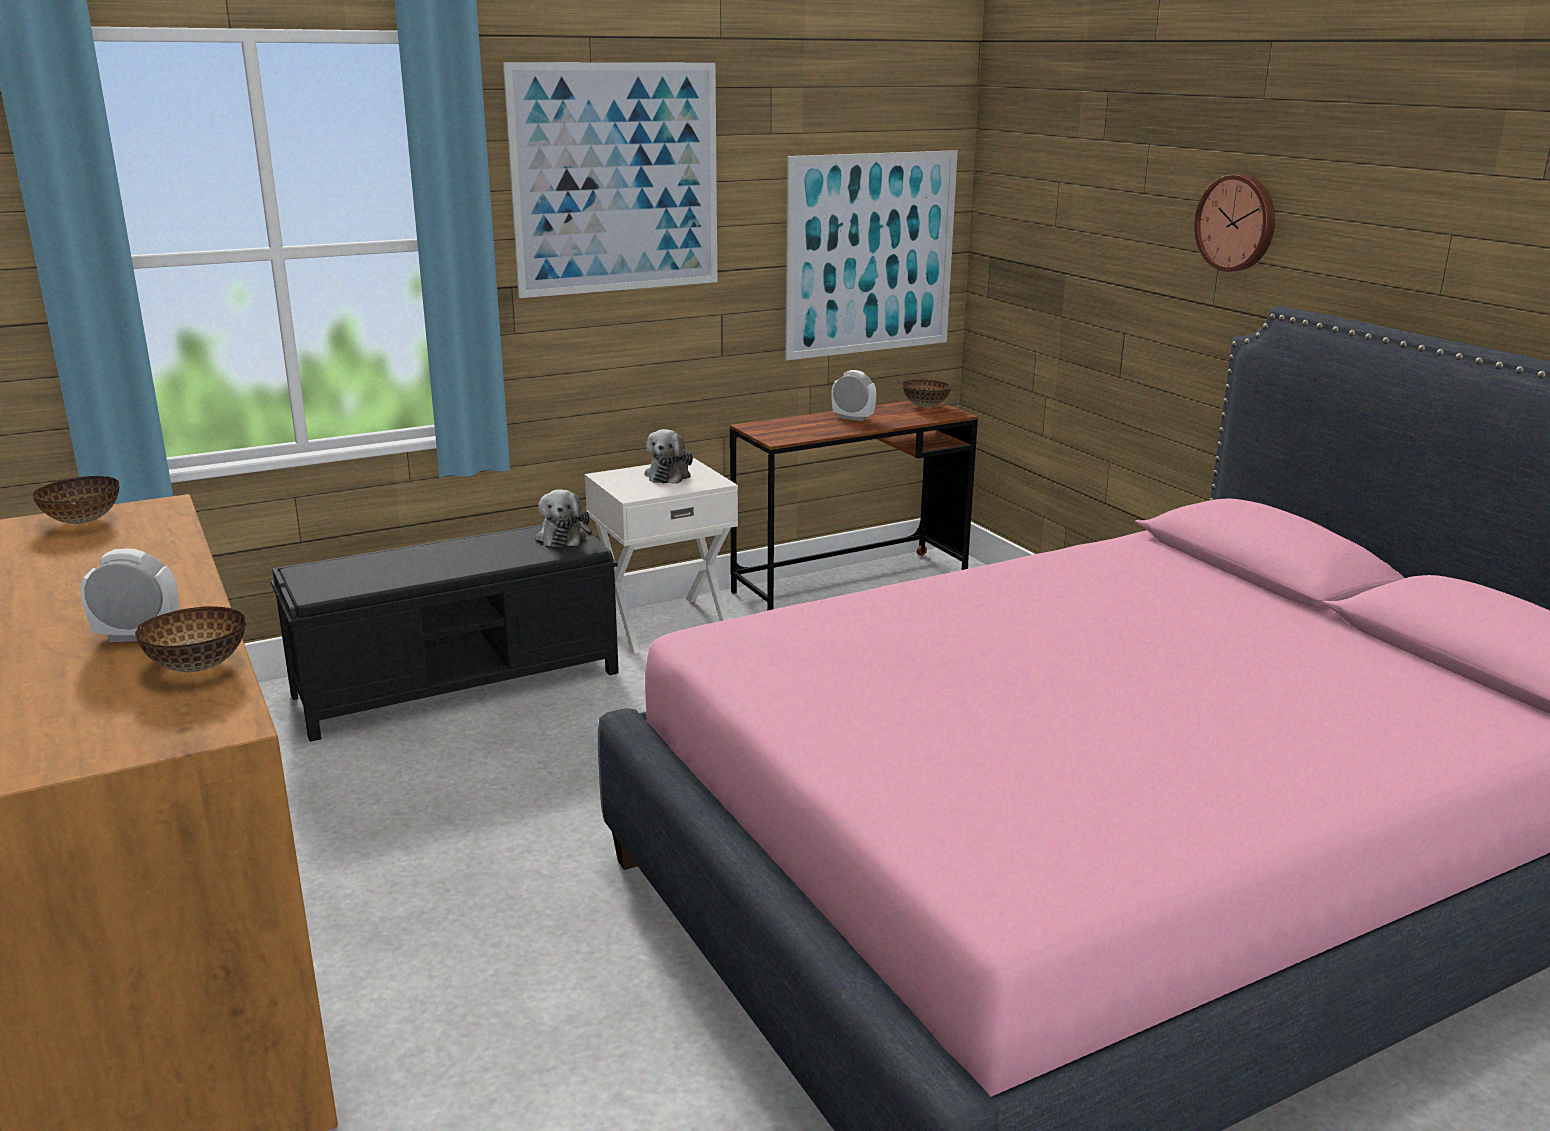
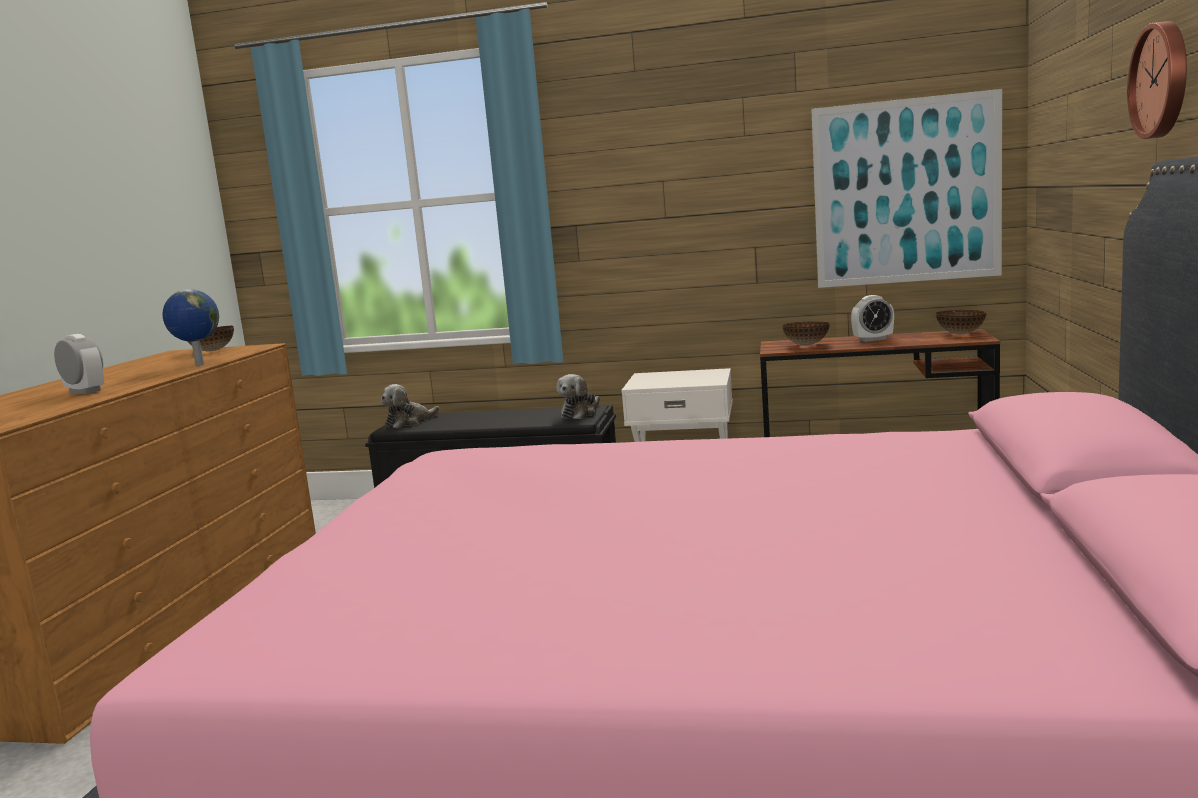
camera: 40 degrees right, 10 degrees down
bowl [135,606,246,672] -> bowl moved to [782,321,830,345]
picture [503,62,717,298] -> none
plush toy [645,429,693,484] -> plush toy moved to [381,384,440,428]
alarm clock [831,370,876,421] -> alarm clock turned 105 degrees clockwise [851,295,894,342]
none -> globe [162,289,219,366]

